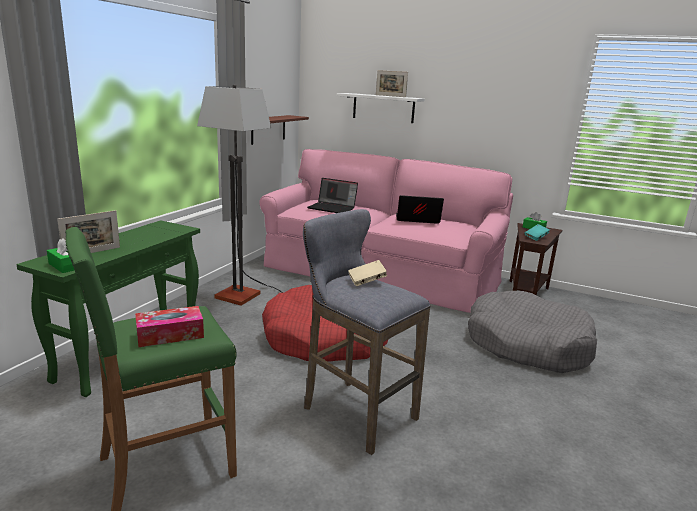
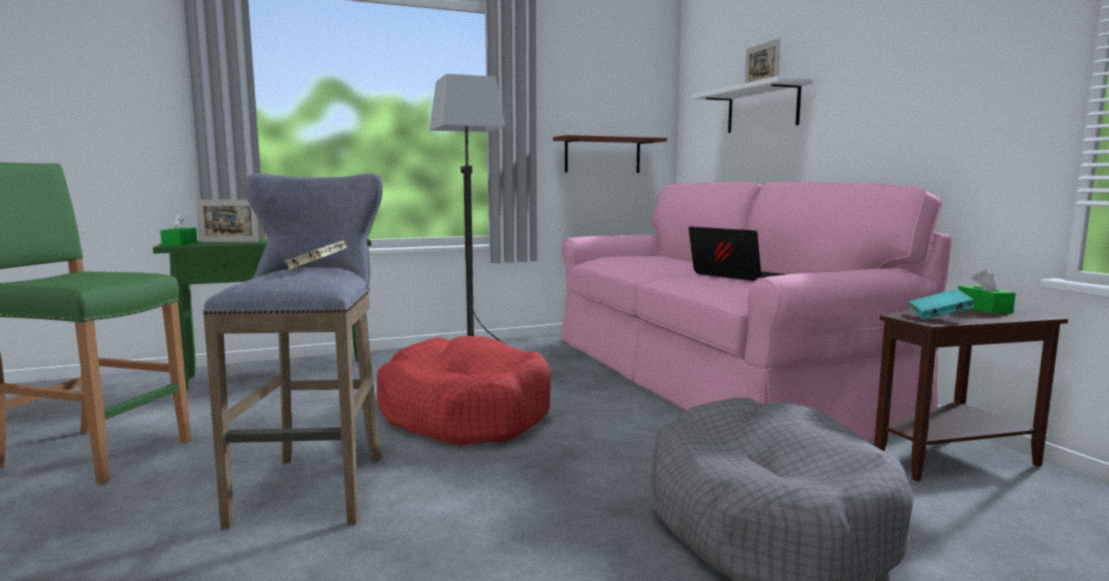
camera: 45 degrees right, 10 degrees down
tissue box [135,306,204,347] -> none
laptop [307,178,358,213] -> none

